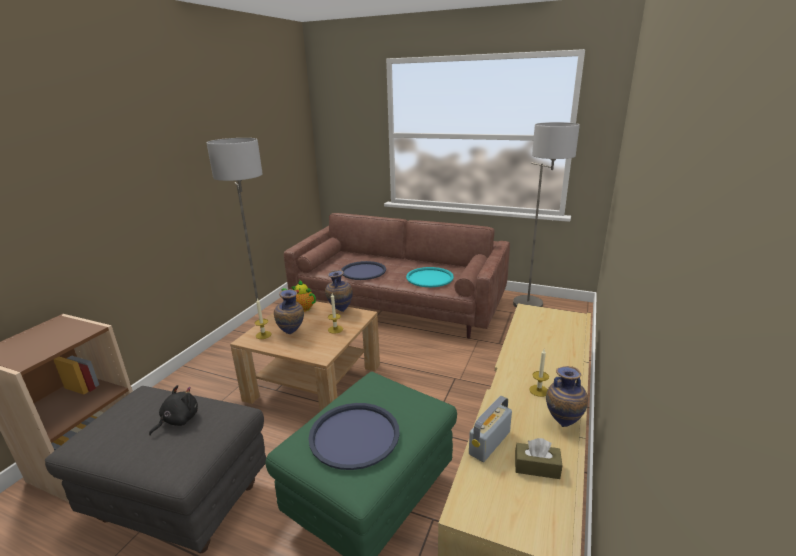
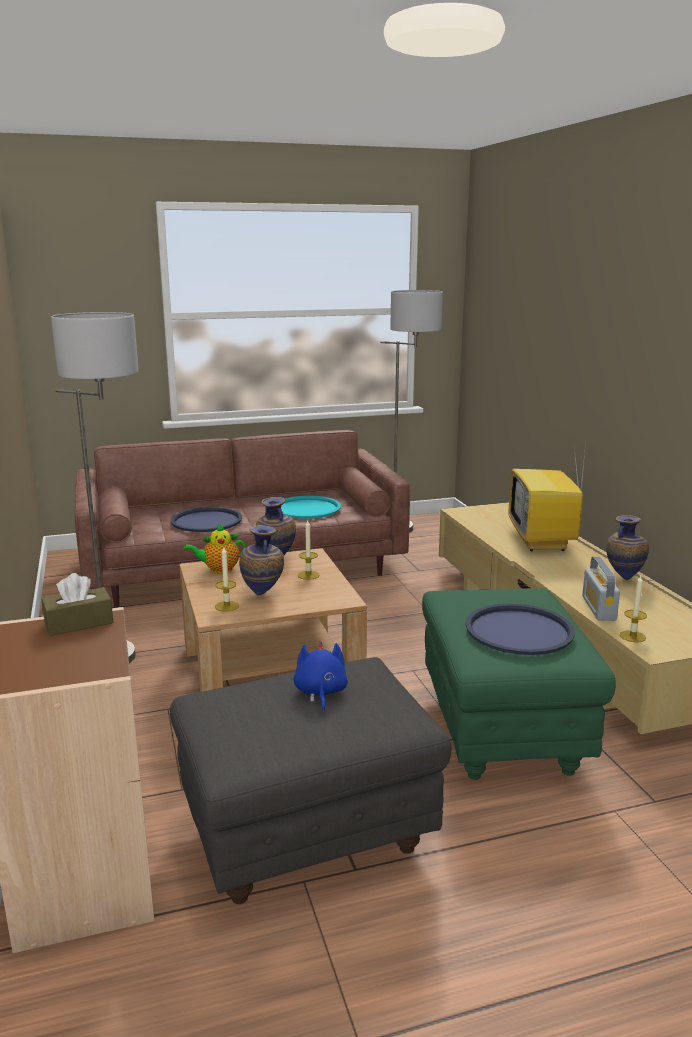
camera: 40 degrees left, 5 degrees down
black plush toy [149,385,198,436] -> blue plush toy [294,641,348,712]
brown tissue box [515,438,563,479] -> brown tissue box moved to [42,573,113,636]
candle [529,349,549,397] -> candle moved to [620,576,647,643]
none -> television [509,443,586,551]

